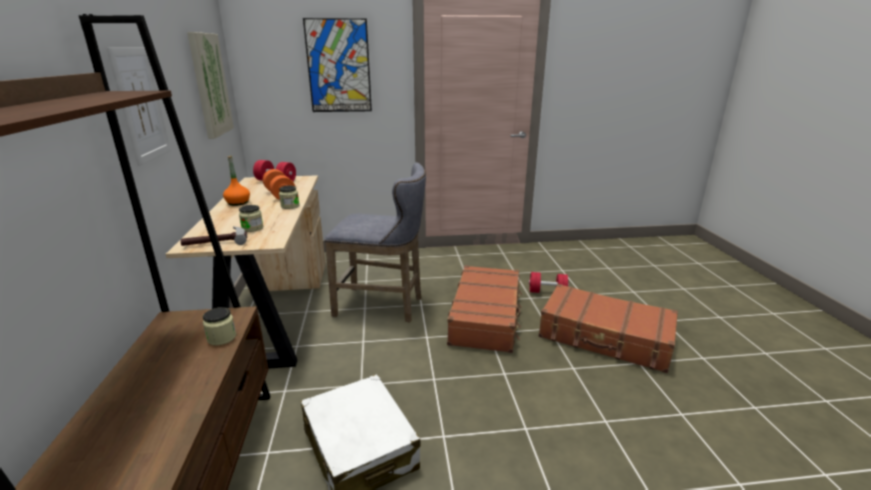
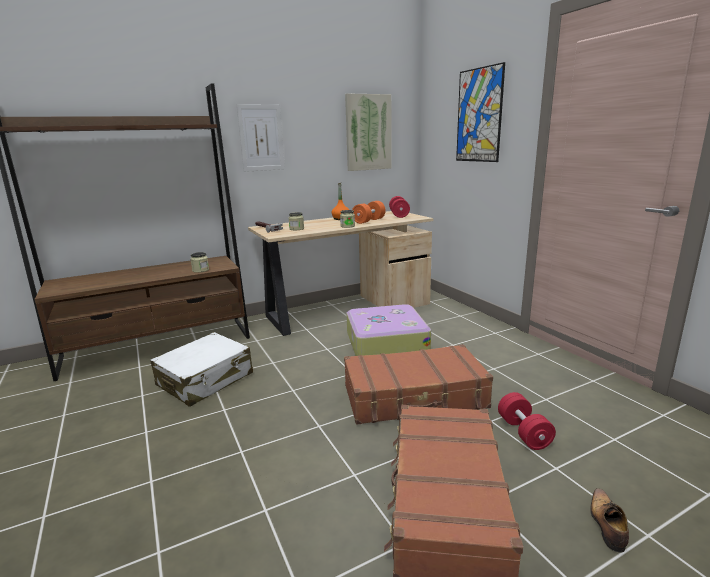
camera: 70 degrees right, 5 degrees down
grey stool [324,162,426,323] -> suitcase [346,304,431,356]
none -> shoe [591,488,629,553]

